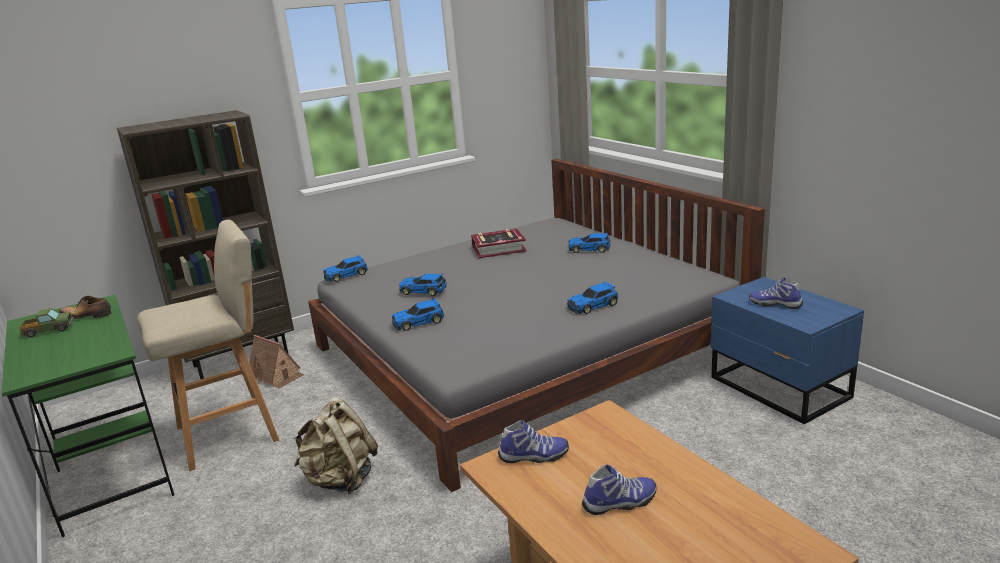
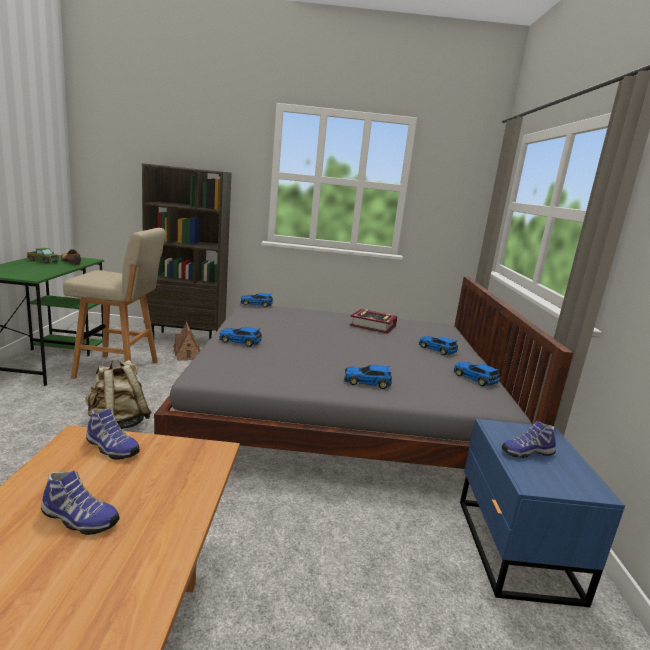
camera: 30 degrees right, 5 degrees down
toy car [399,273,447,296] -> toy car moved to [453,362,500,386]
shoe [749,277,803,309] -> shoe turned 75 degrees counterclockwise [502,421,556,458]

